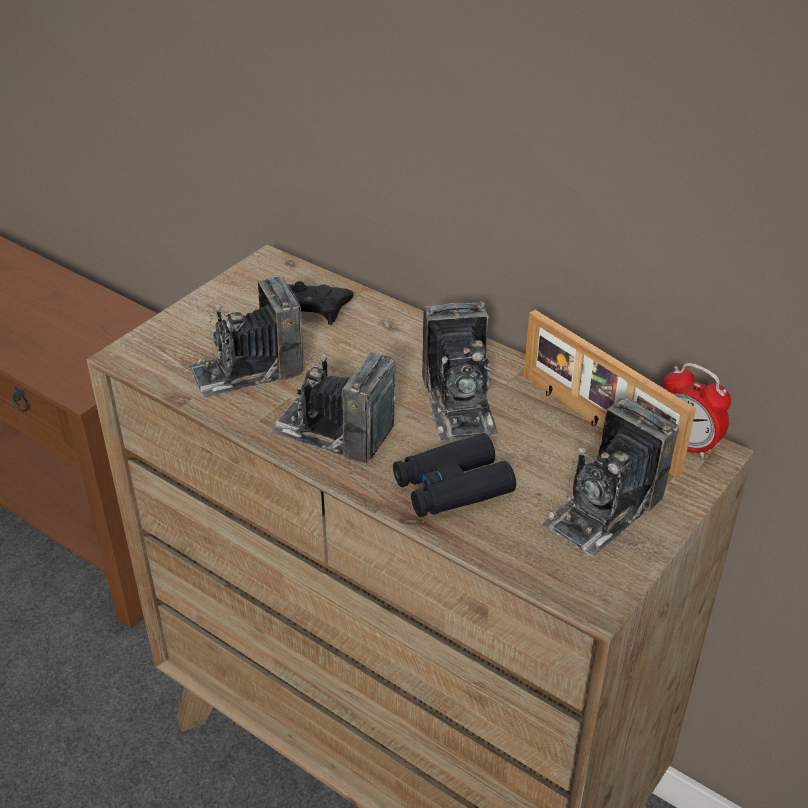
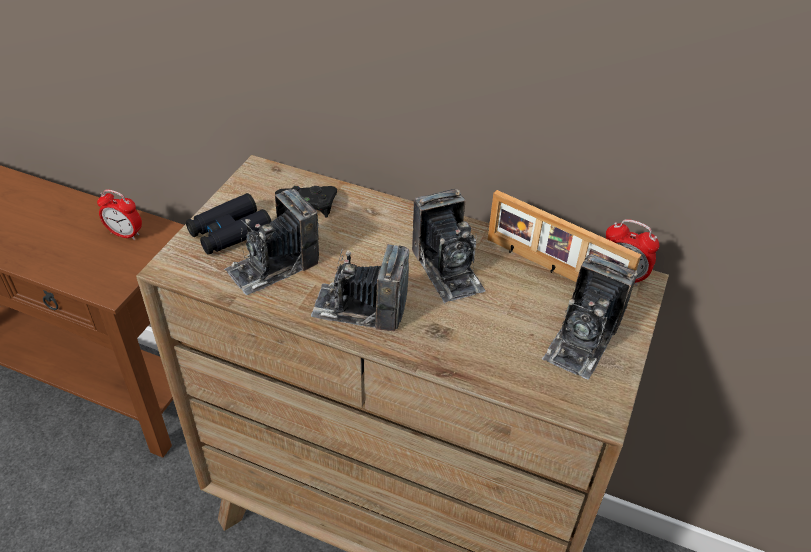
camera: 15 degrees left, 5 degrees up
black binoculars [393,433,516,517] -> black binoculars moved to [186,193,272,255]
none -> alarm clock [97,189,142,240]

